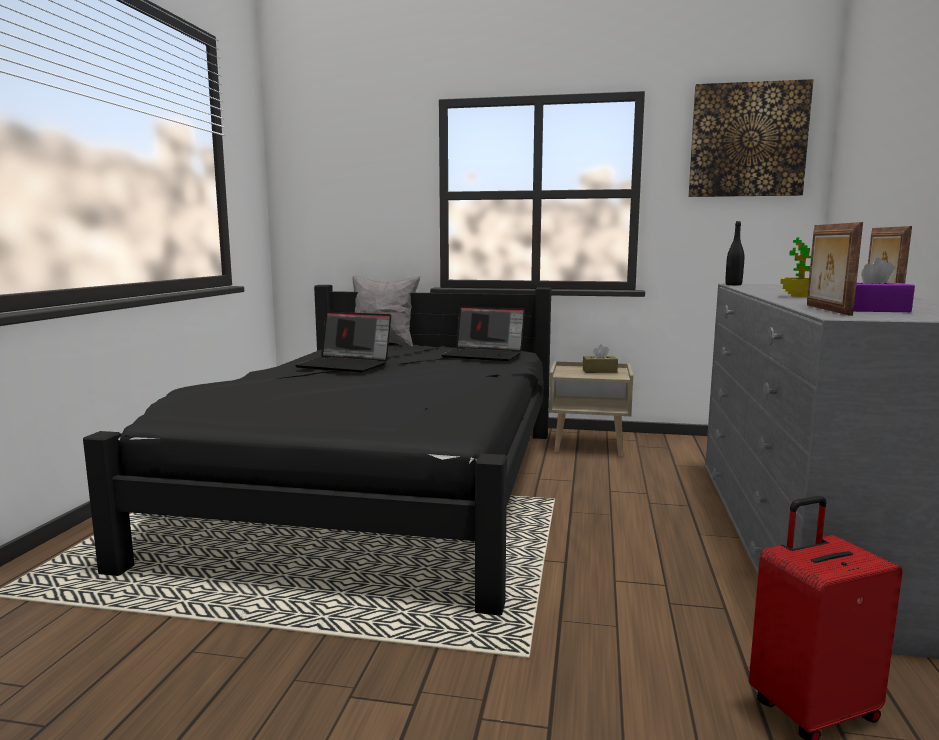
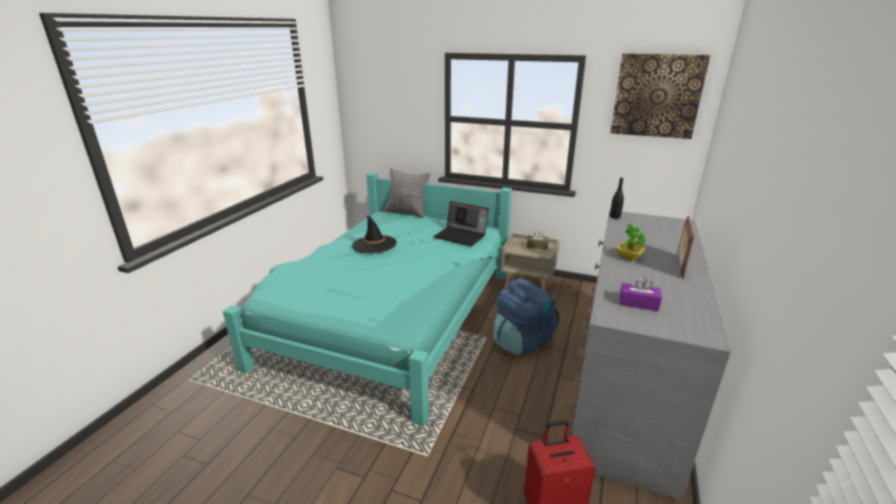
camera: 10 degrees right, 15 degrees up
black bed [83,285,551,616] -> turquoise bed [223,172,512,426]
laptop [295,312,391,372] -> black hat [352,216,397,253]
picture frame [807,222,863,316] -> none
none -> blue backpack [493,279,559,356]

